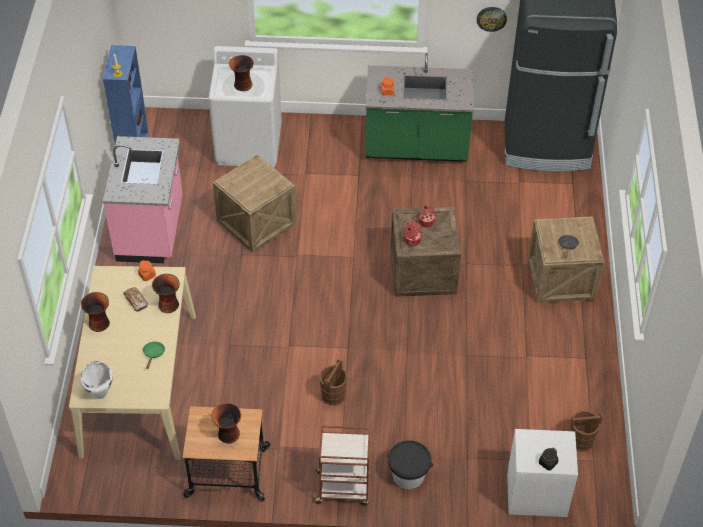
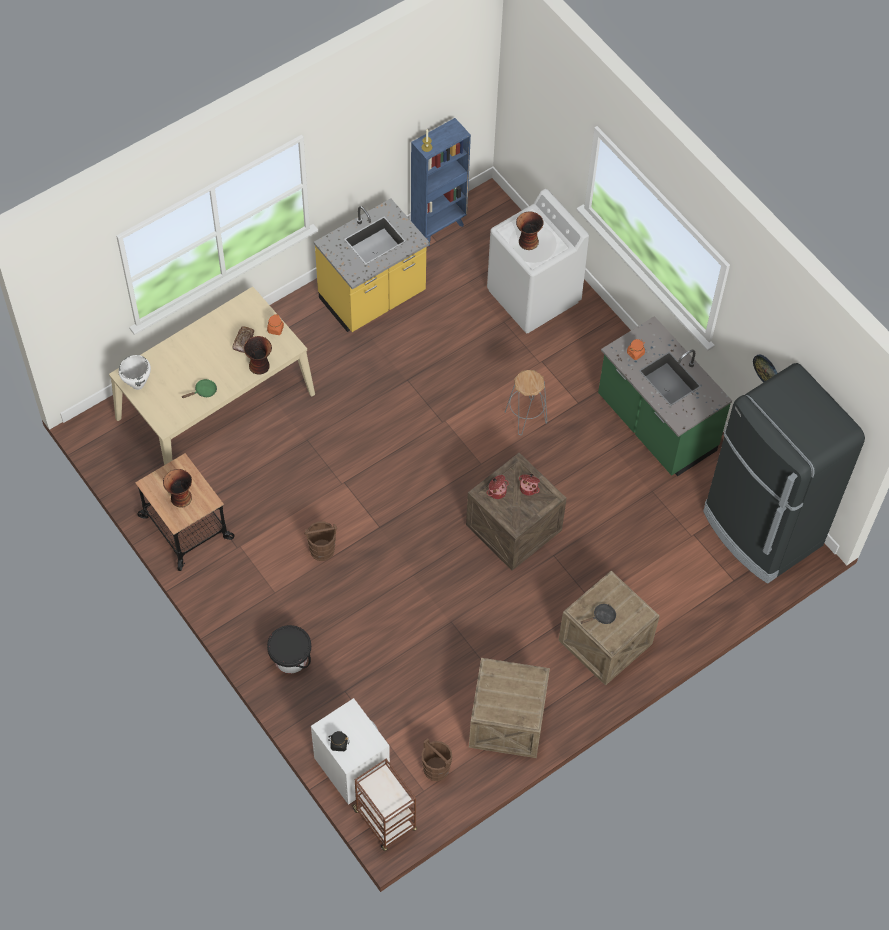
camera: 50 degrees right, 10 degrees up
vase [81,292,110,332] -> none
pink counter [103,136,183,263] -> yellow counter [314,198,430,332]
crate [213,154,296,253] -> crate moved to [469,658,550,758]
brown cart [313,426,370,506] -> brown cart moved to [352,759,417,851]
none -> grey stool [505,370,547,435]

